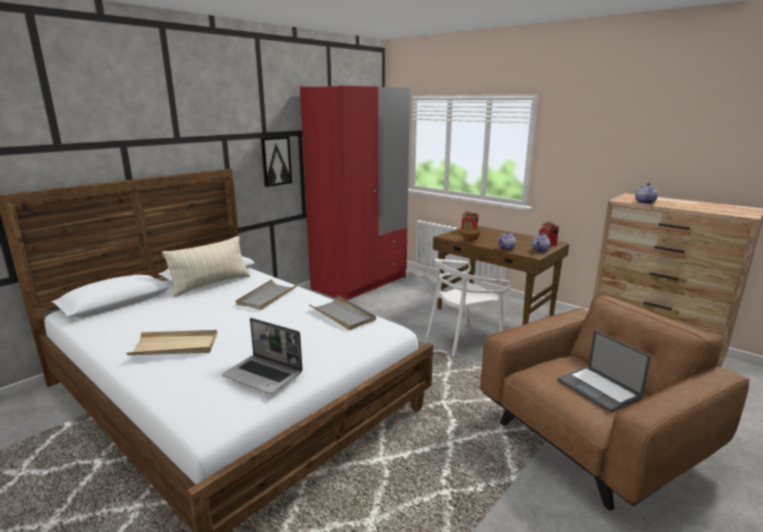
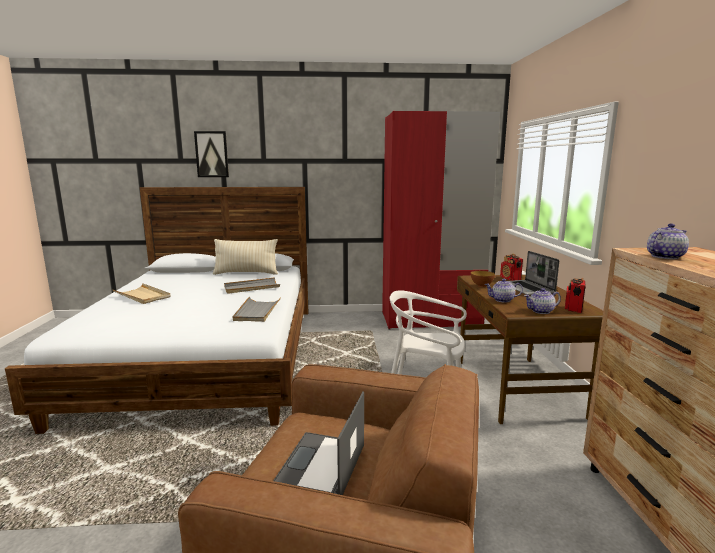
camera: 45 degrees right, 5 degrees down
laptop [222,318,303,394] -> laptop moved to [509,251,559,296]
picture [261,136,292,187] -> picture moved to [194,131,229,177]

